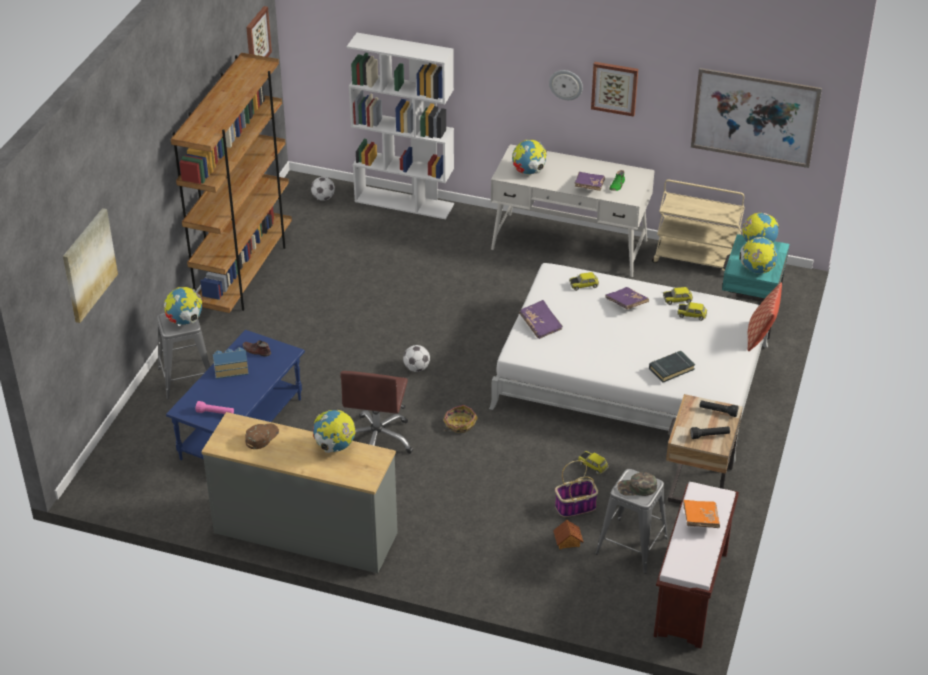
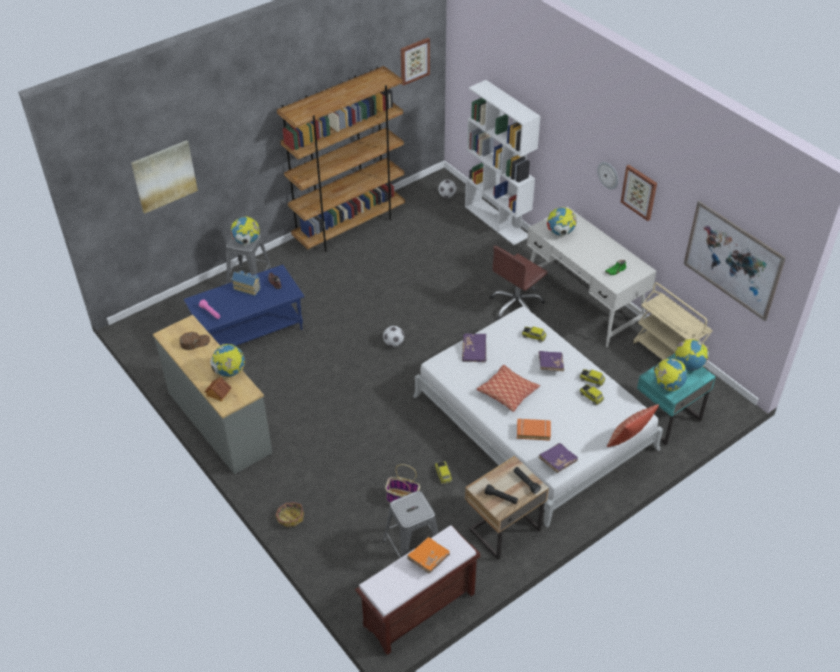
camera: 35 degrees right, 5 degrees up
brown office chair [340,371,413,454] -> brown office chair moved to [490,246,548,320]
basket [443,405,478,433] -> basket moved to [272,502,304,527]
toy house [553,519,583,549] -> toy house moved to [204,377,231,402]
purple book [575,172,605,191] -> purple book moved to [539,443,578,473]
green cap [617,472,657,496] -> none
black book [649,351,695,382] -> orange book [517,418,551,441]
none -> pillow [476,365,540,412]

